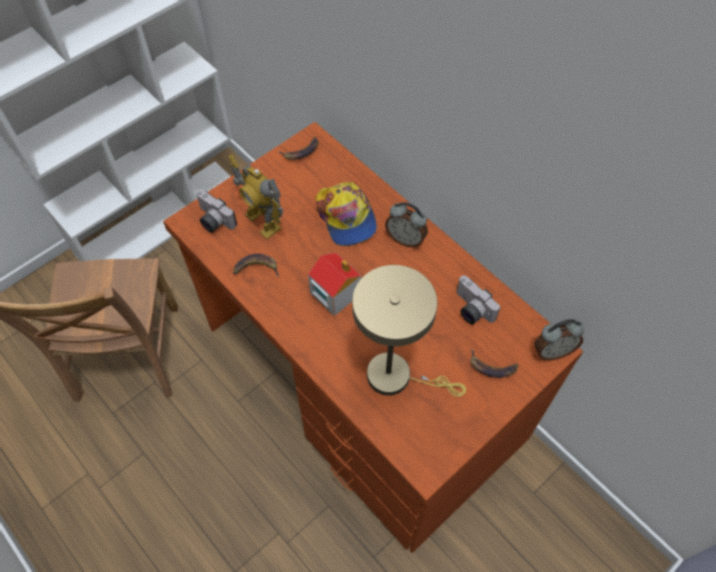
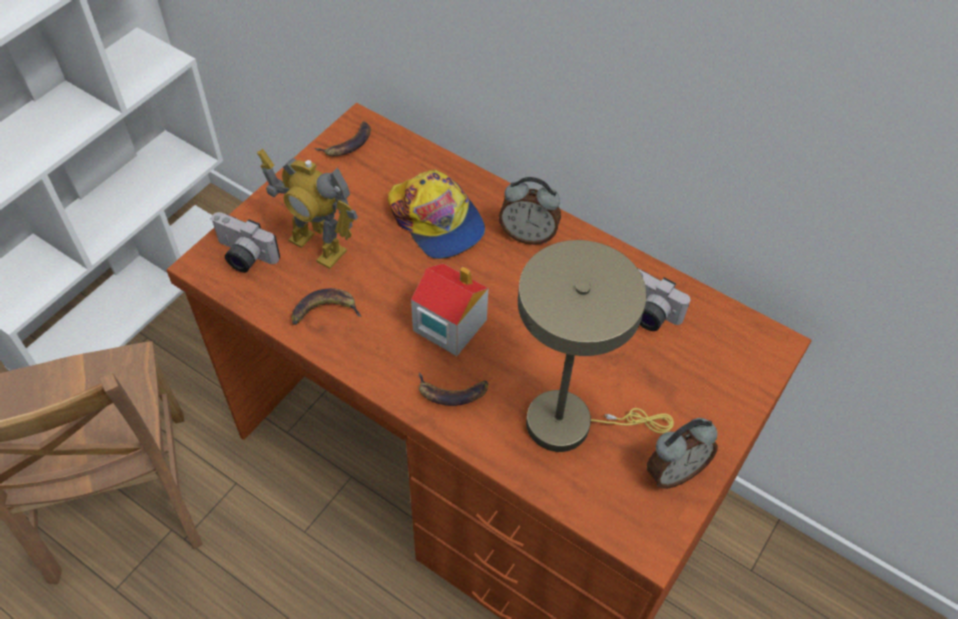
camera: 15 degrees left, 5 degrees down
banana [470,349,518,378] -> banana moved to [419,373,488,406]
alarm clock [534,319,584,360] -> alarm clock moved to [647,418,718,489]

